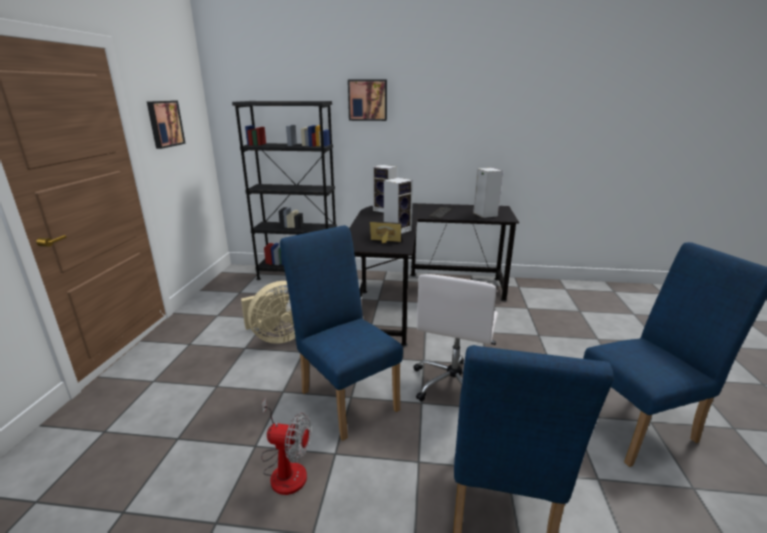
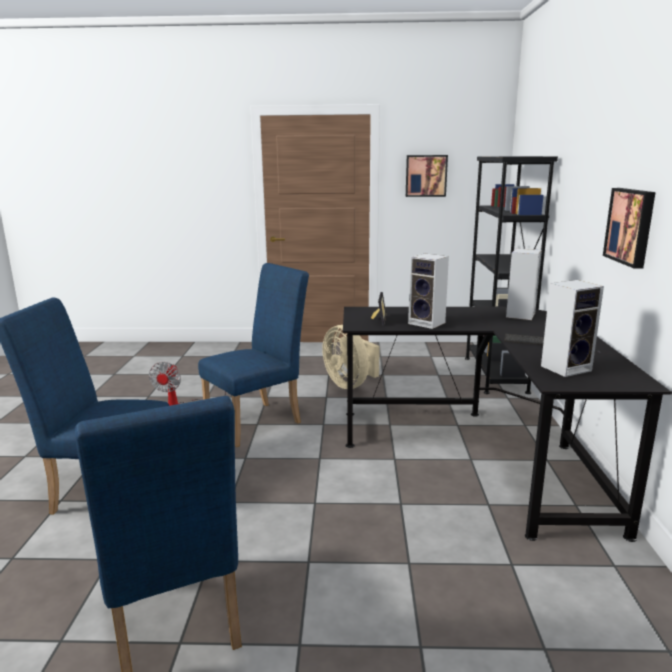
camera: 85 degrees right, 5 degrees down
picture [348,79,387,121] -> picture moved to [603,188,656,268]
white office chair [413,274,498,401] -> none

